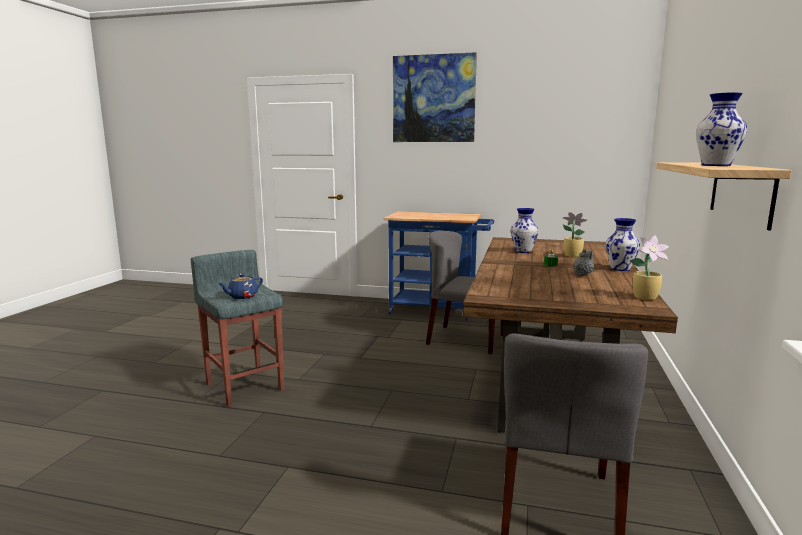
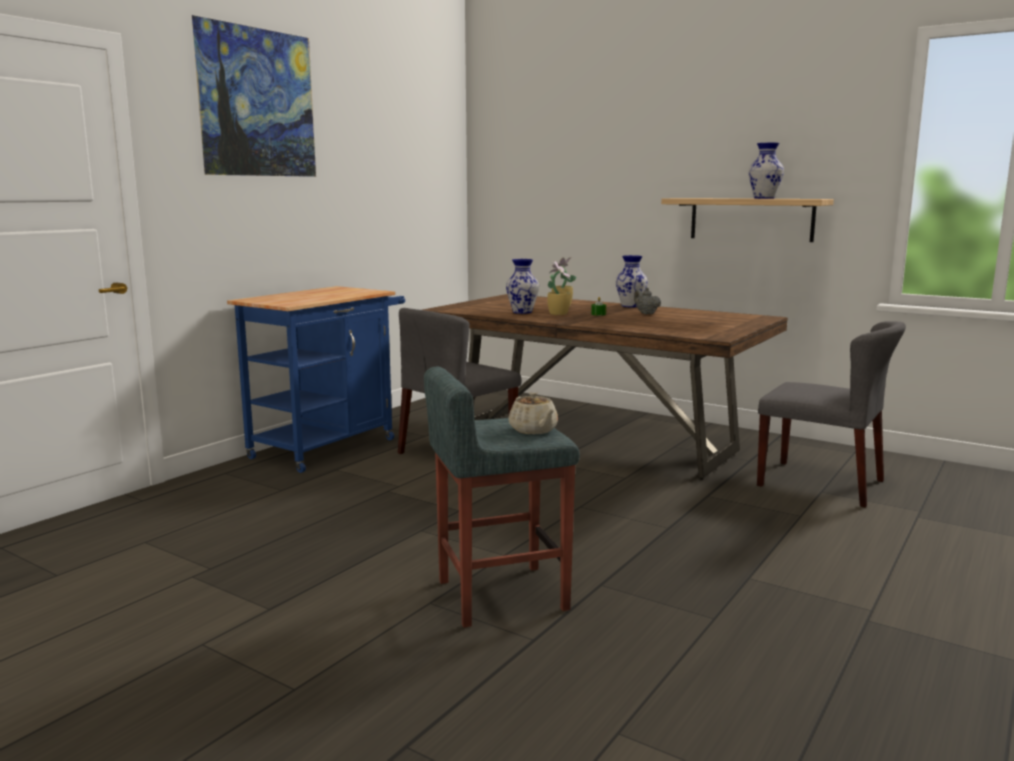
camera: 70 degrees left, 0 degrees up
blue teapot [218,274,263,299] -> beige teapot [508,392,558,434]
potted plant [630,236,669,300] -> potted plant moved to [547,260,571,315]

